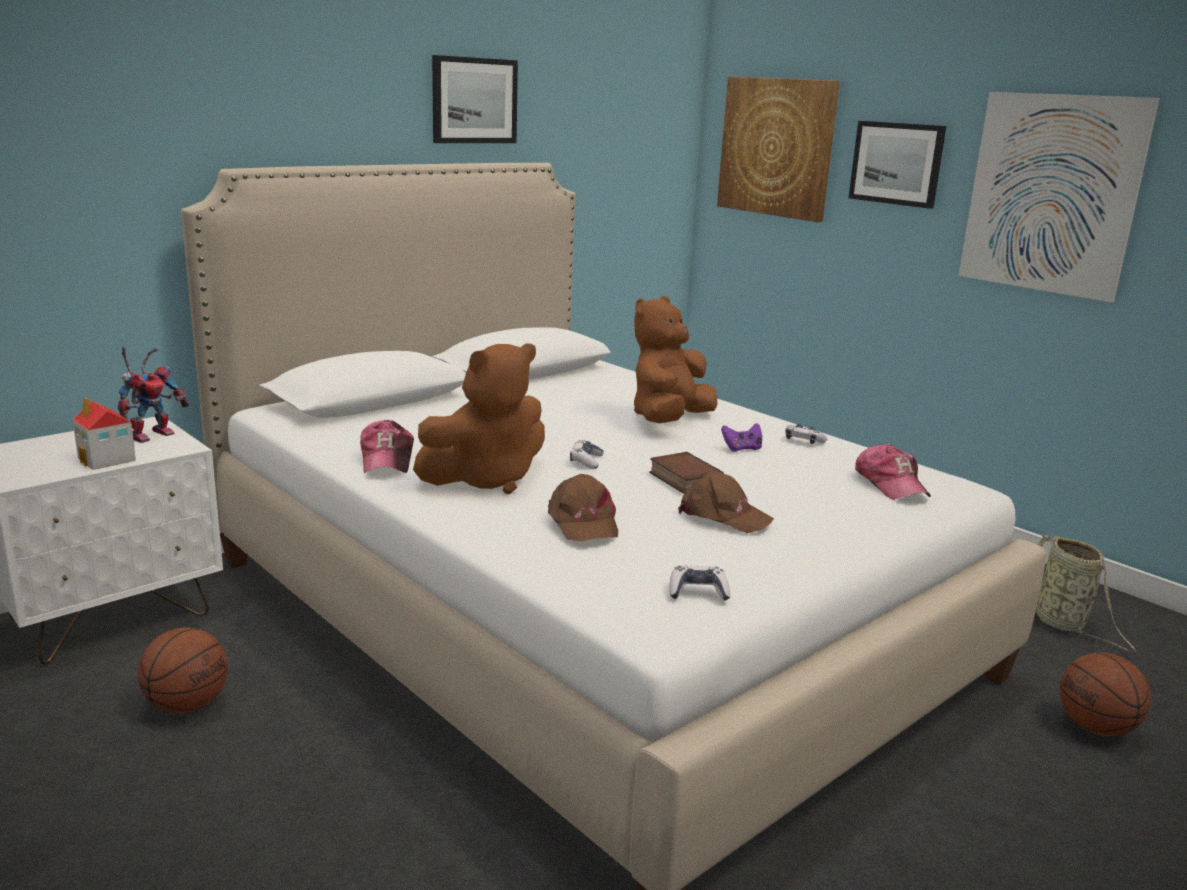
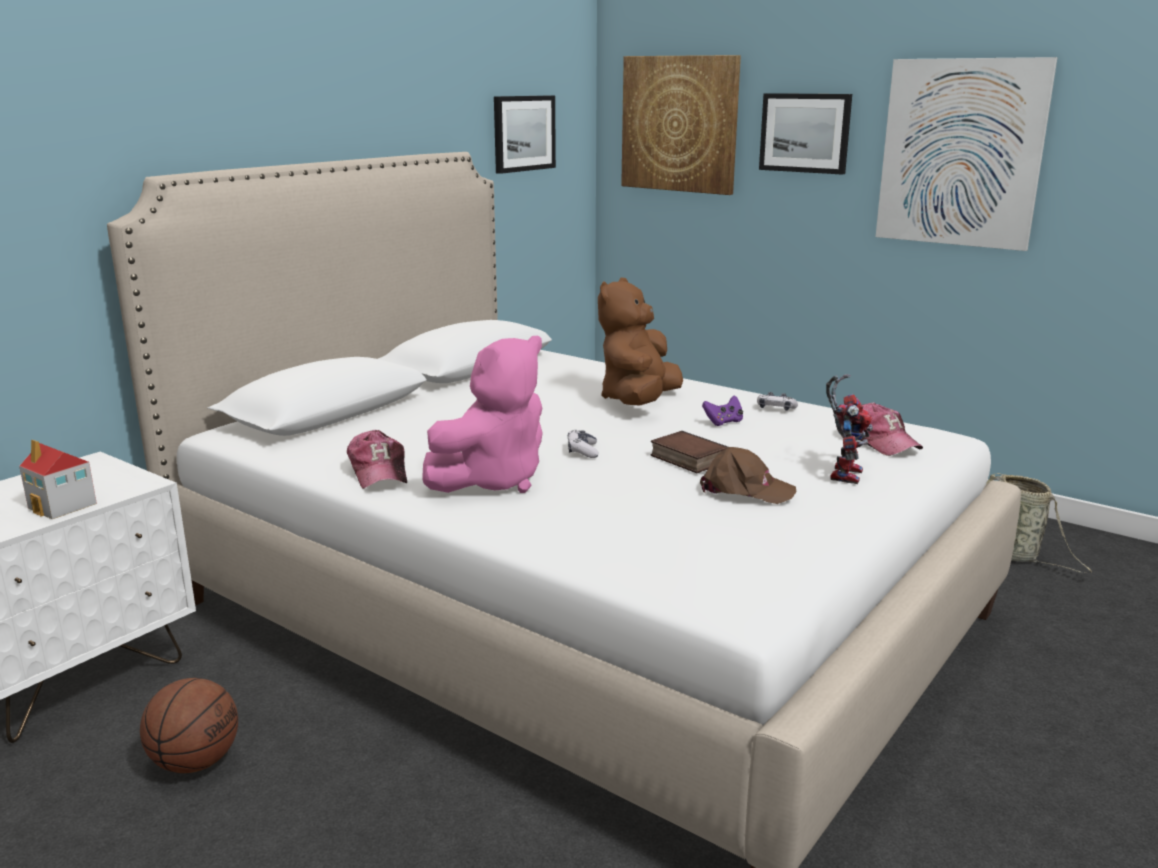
camera: 10 degrees left, 0 degrees up
toy robot [118,346,190,443] -> toy robot moved to [826,374,873,484]
brown plush toy [413,343,545,494] -> pink plush toy [422,336,543,493]
picture [432,55,518,143] -> picture moved to [494,95,556,174]
brown cap [548,474,618,541] -> none
game controller [669,565,730,601] -> none
basketball [1060,653,1151,736] -> none

